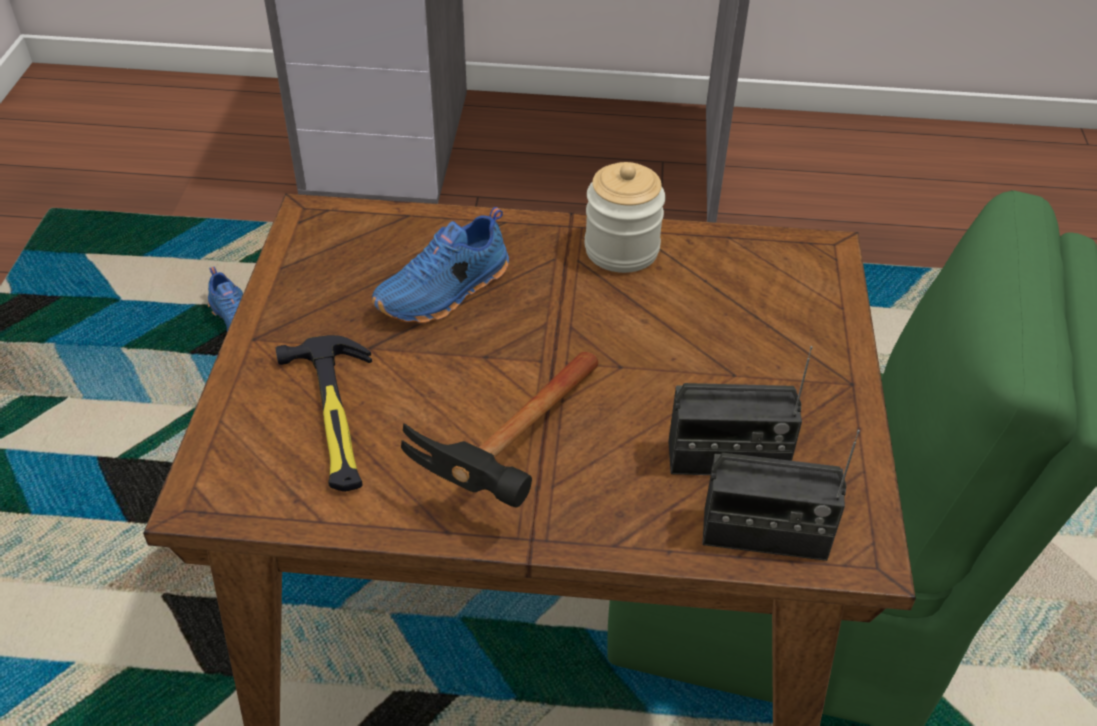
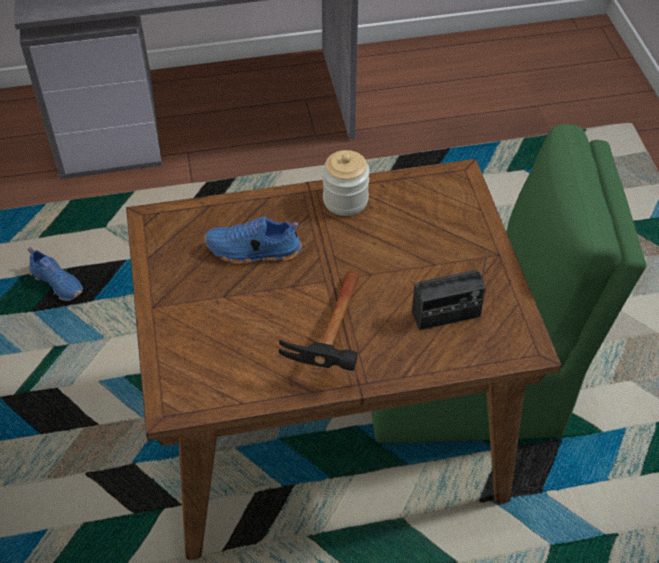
camera: 15 degrees left, 5 degrees up
hammer [275,335,372,492] -> none
blue shoe [372,207,509,323] -> blue shoe turned 60 degrees clockwise [205,217,302,264]
radio [702,430,860,561] -> none

